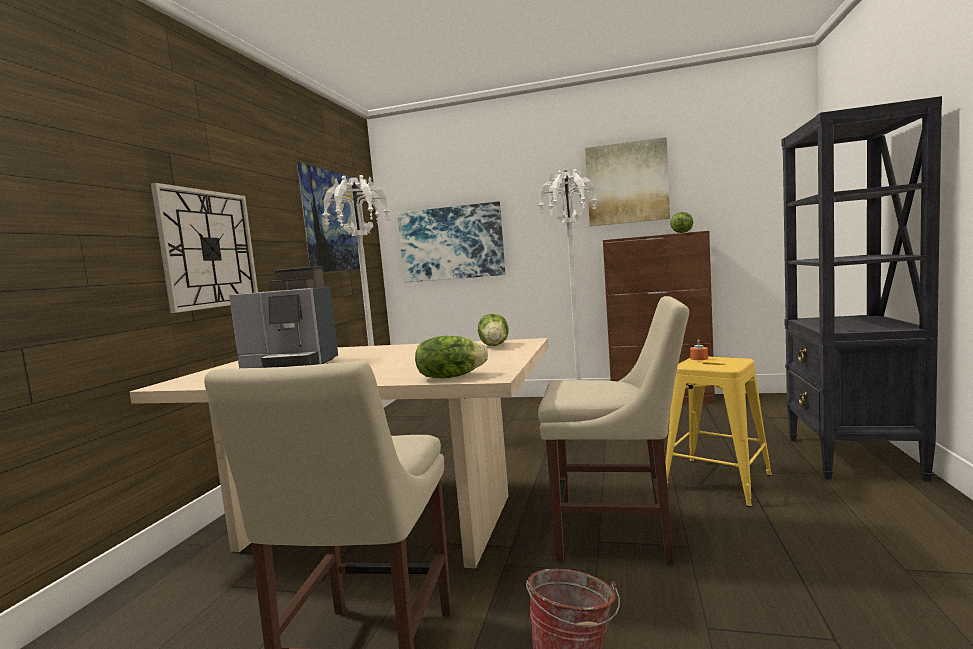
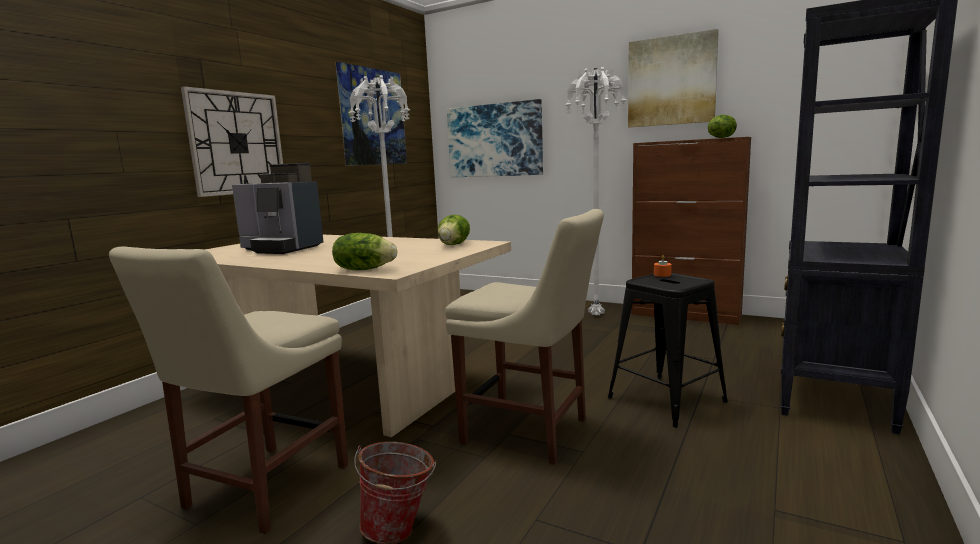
camera: 15 degrees right, 5 degrees up
yellow stool [665,357,772,507] -> black stool [608,273,728,428]

